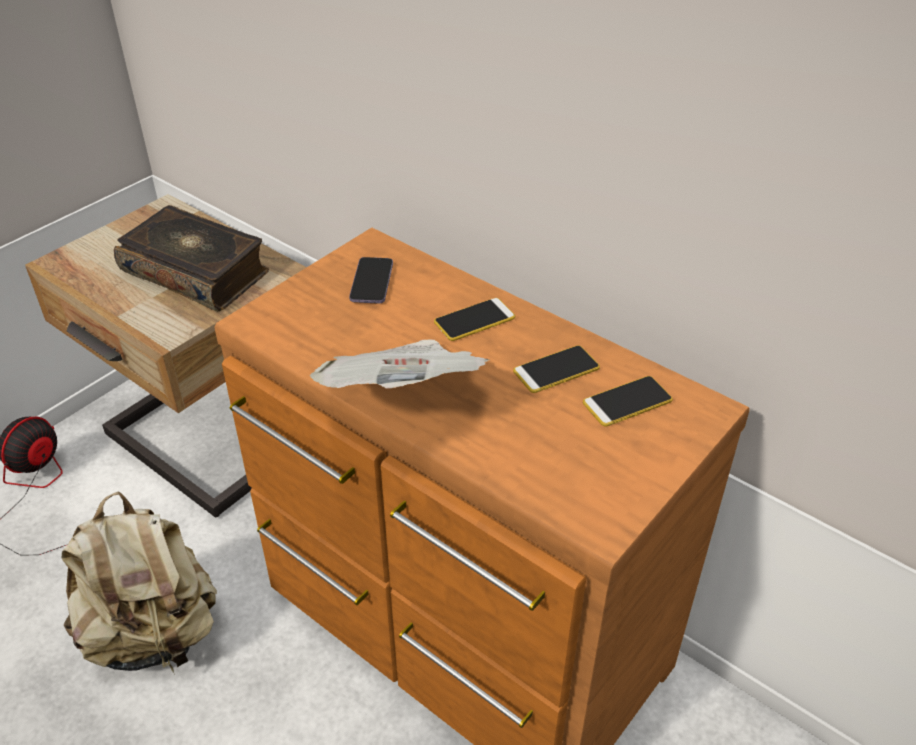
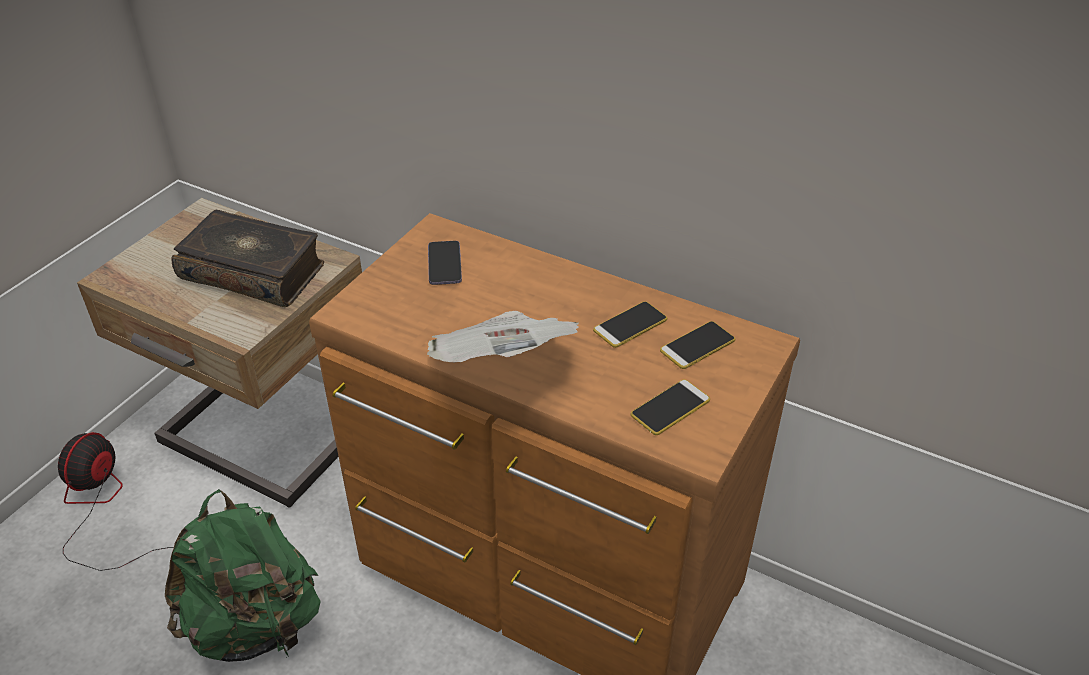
camera: 10 degrees left, 0 degrees up
beige backpack [61,491,217,675] -> green backpack [165,489,321,662]
phone [434,298,515,341] -> phone moved to [631,379,710,435]

